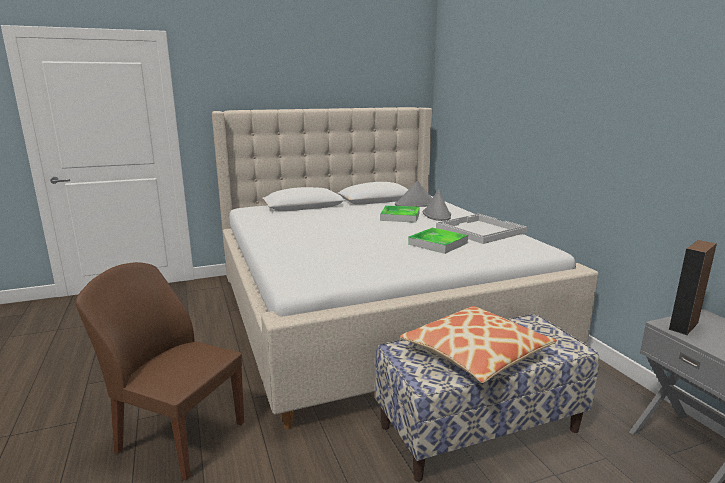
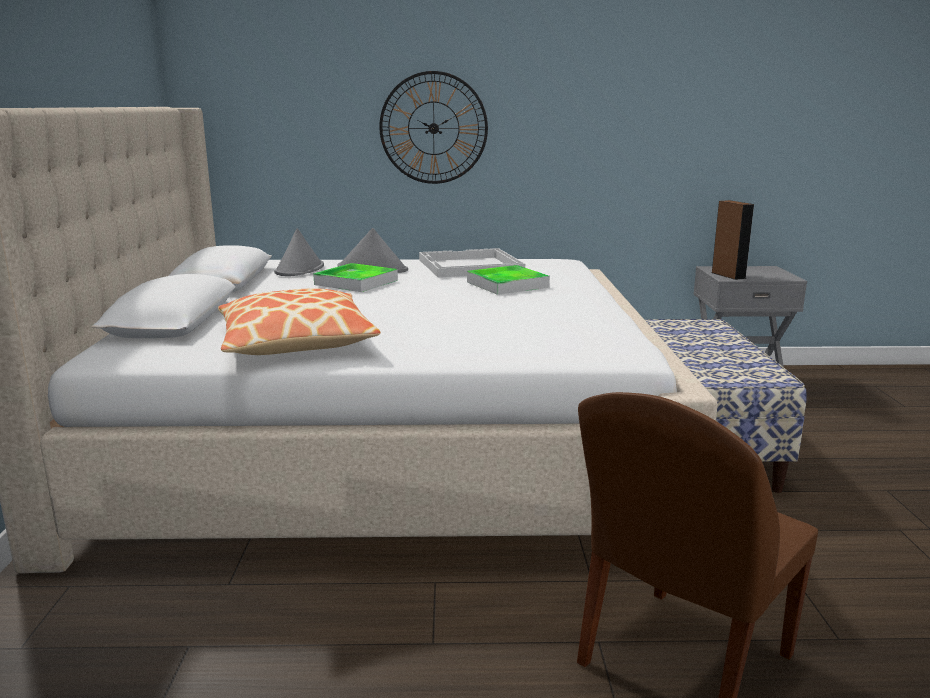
camera: 70 degrees left, 0 degrees up
pillow [400,306,557,383] -> pillow moved to [218,288,380,355]
none -> wall clock [379,71,488,184]

